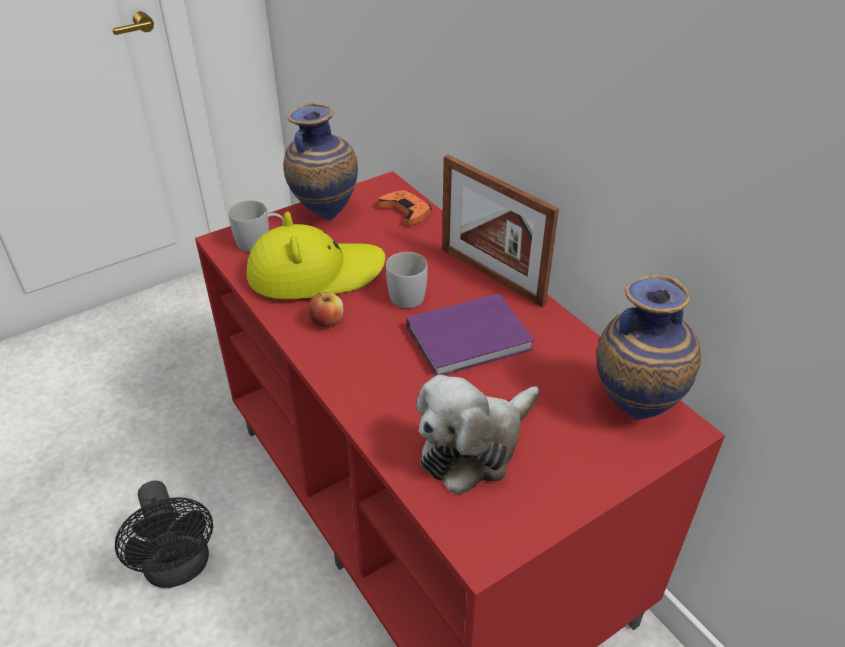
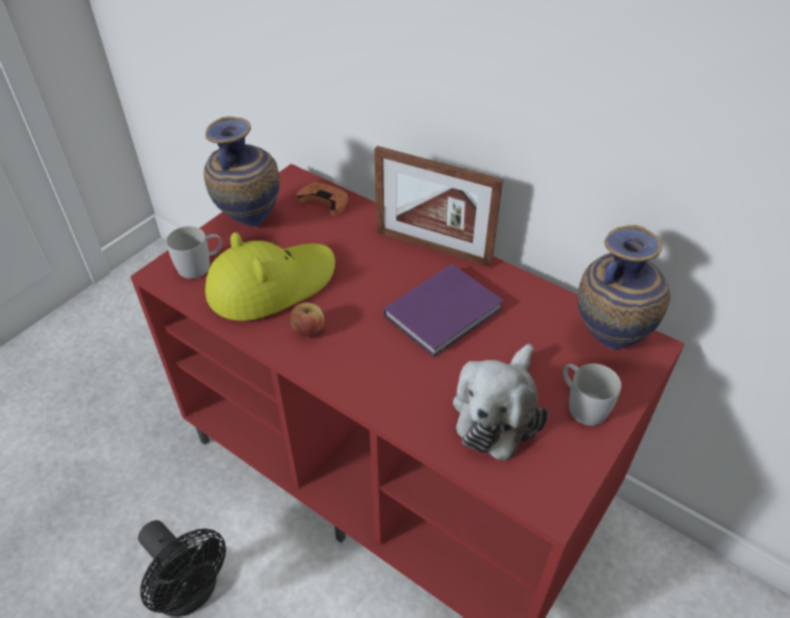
camera: 20 degrees left, 5 degrees up
white mug [386,252,428,308] -> white mug moved to [563,364,621,426]

